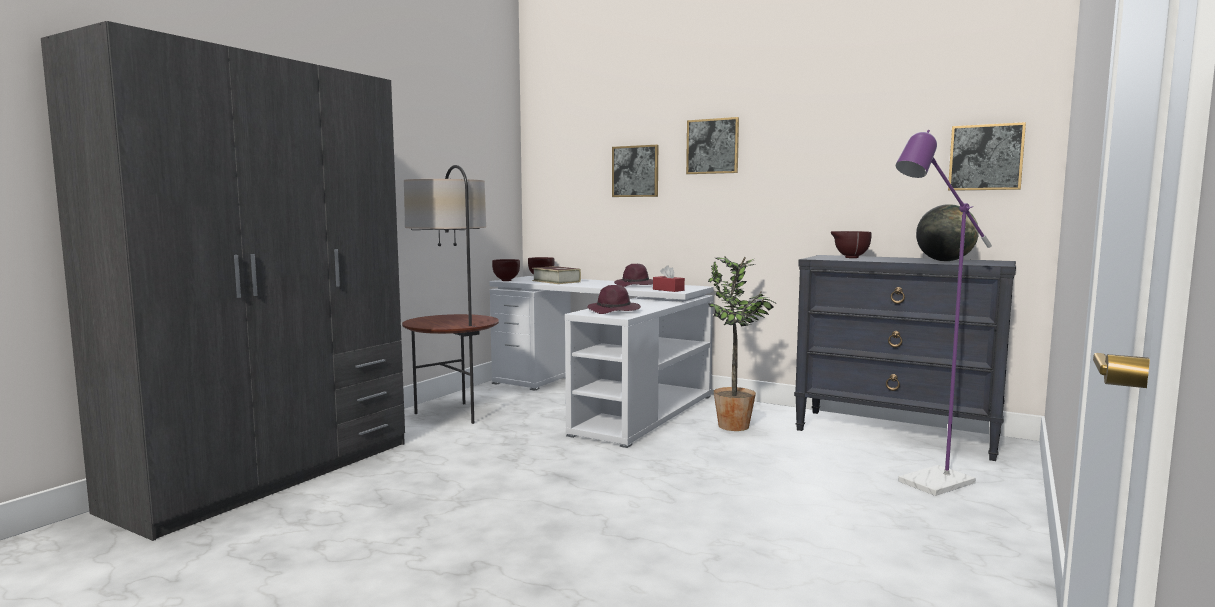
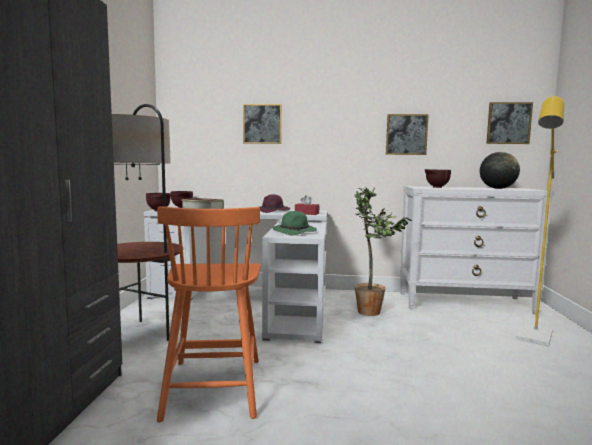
camera: 25 degrees left, 0 degrees up
purple hat [588,285,641,314] -> green hat [273,211,317,235]
picture [686,117,739,174] -> picture moved to [386,114,429,155]
black dresser [794,255,1016,461] -> white dresser [400,186,554,314]
purple floor lamp [896,130,992,496] -> yellow floor lamp [516,95,564,347]
none -> orange chair [157,206,261,422]

